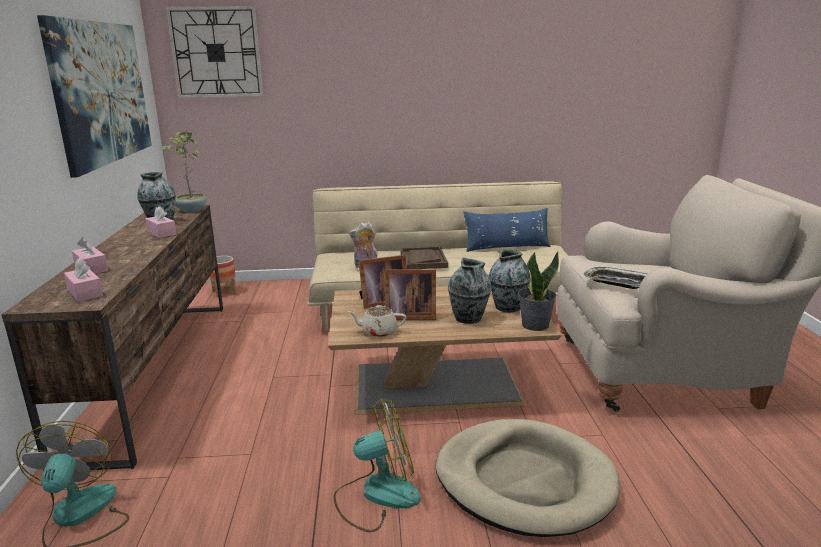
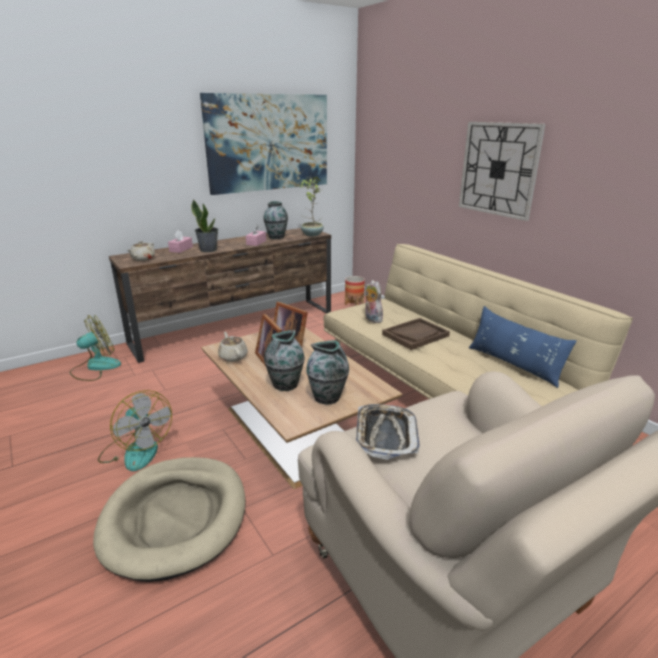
camera: 60 degrees right, 5 degrees up
pink tissue box [64,258,103,302] -> beige teapot [128,241,155,261]
wall clock [165,6,263,98] -> wall clock moved to [459,122,546,221]
potted plant [518,251,559,331] -> potted plant moved to [191,199,218,252]

